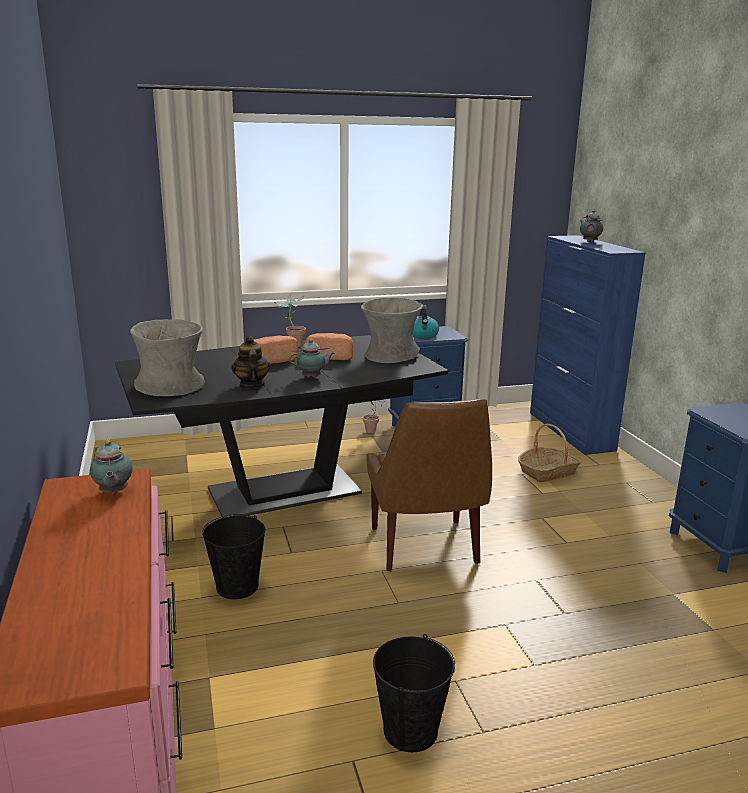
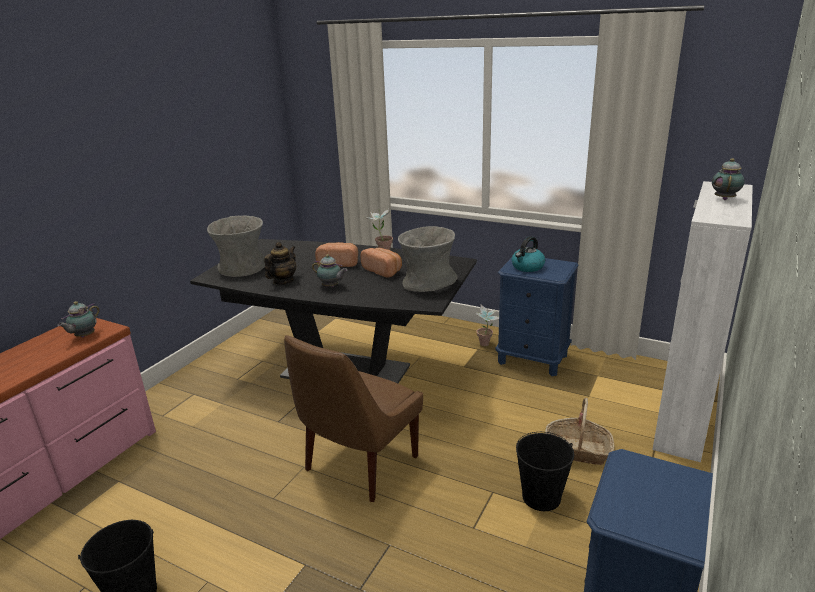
camera: 45 degrees right, 5 degrees up
black bucket [202,514,265,599] -> black bucket moved to [516,432,574,511]
blue cabinet [530,235,646,455] -> white cabinet [652,181,753,463]

